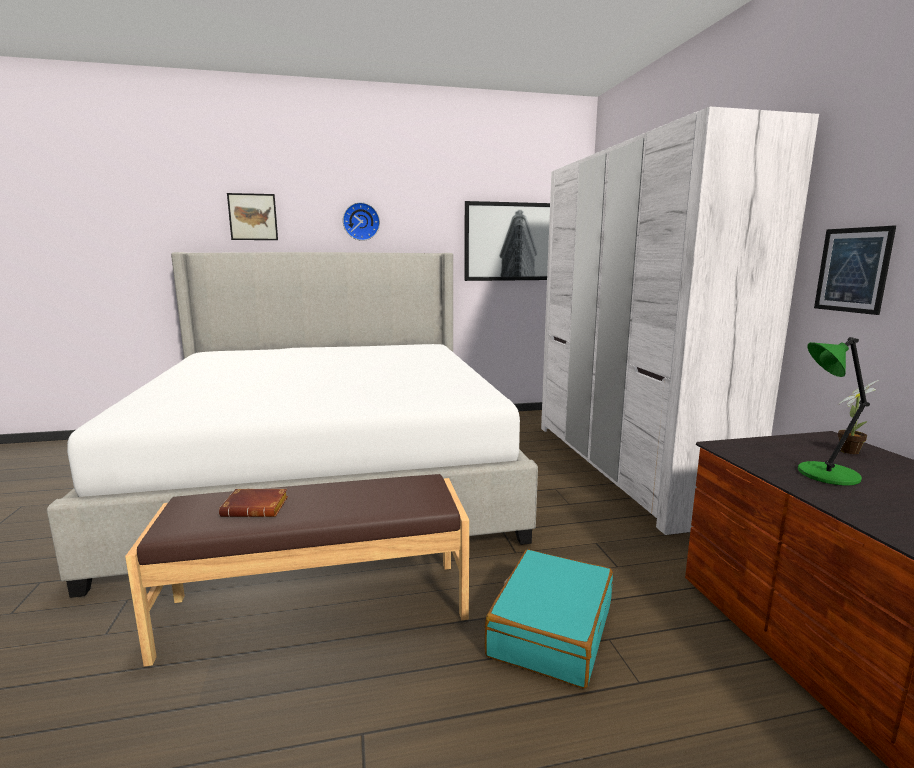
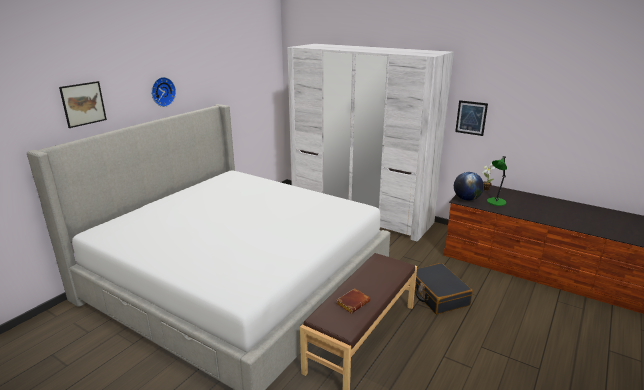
camera: 45 degrees left, 10 degrees up
picture [464,201,550,281] -> none
turquoise suitcase [485,549,613,689] -> black suitcase [409,263,473,314]
none -> globe [454,172,484,201]

